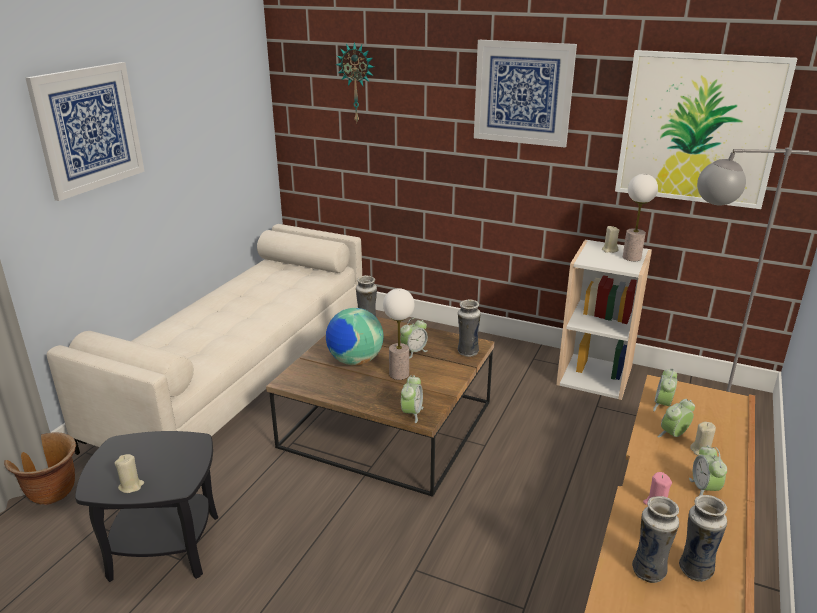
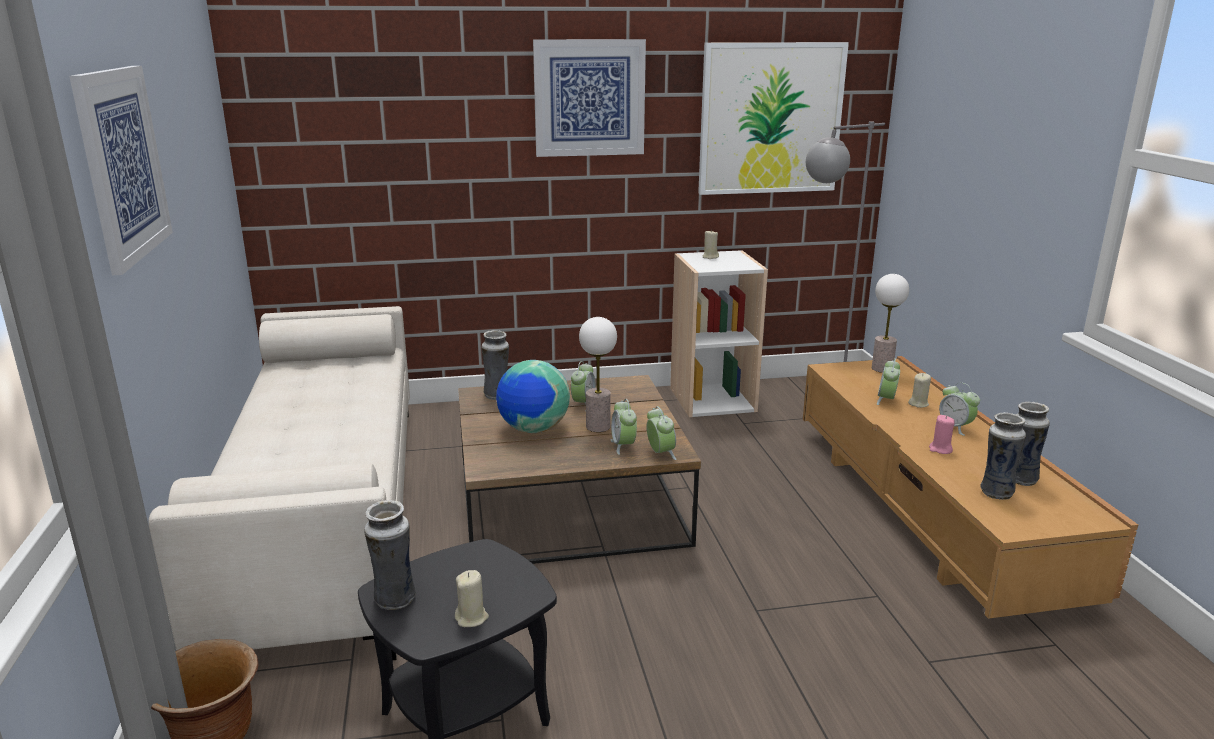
camera: 35 degrees left, 5 degrees down
wall clock [336,42,374,123] -> none
vase [458,299,481,357] -> vase moved to [364,500,416,610]
table lamp [623,174,658,261] -> table lamp moved to [872,274,909,373]
alarm clock [653,369,677,412] -> alarm clock moved to [611,399,637,455]

